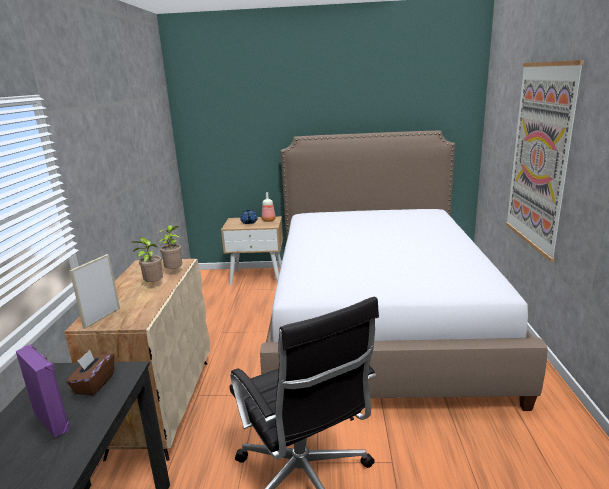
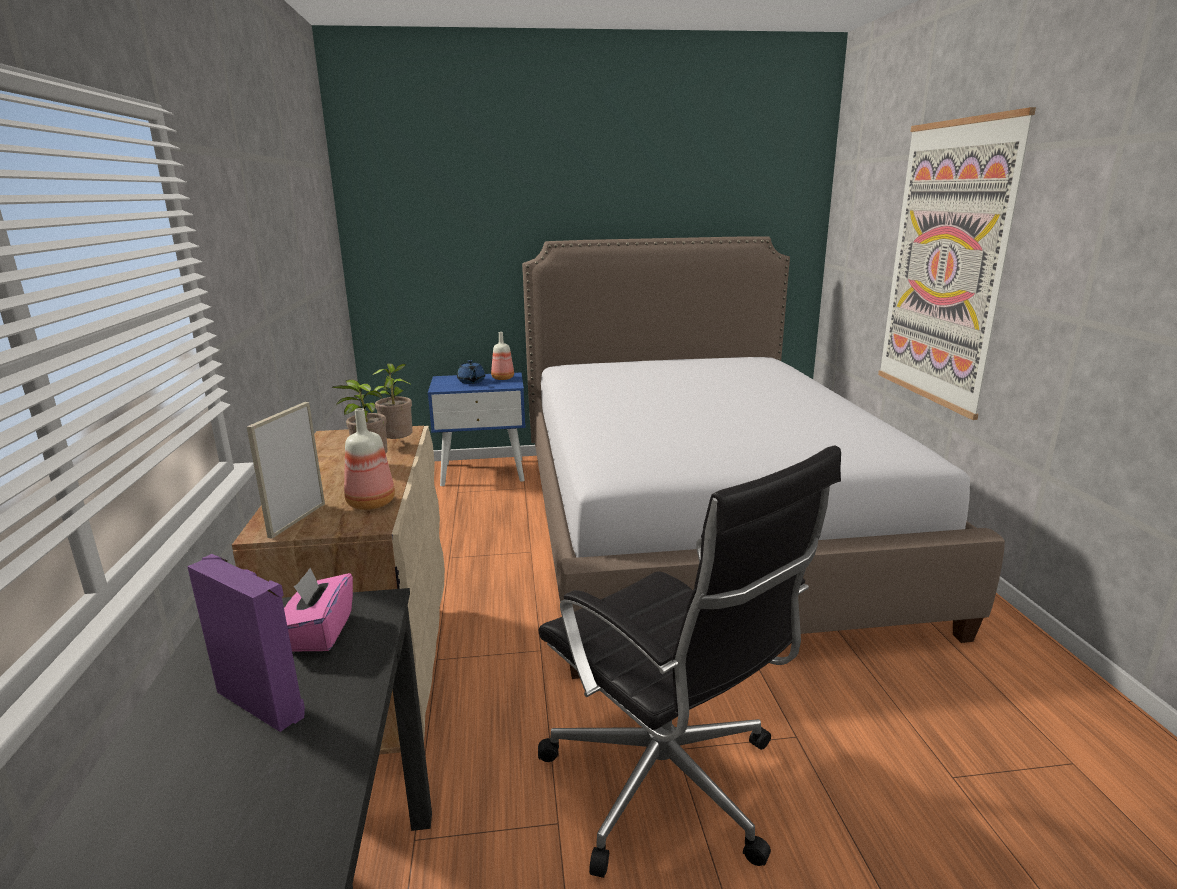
camera: 10 degrees left, 0 degrees up
brown tissue box [66,350,114,395] -> pink tissue box [284,568,353,652]
beige nightstand [221,216,283,286] -> blue nightstand [428,373,526,486]
none -> bottle [344,408,395,510]

